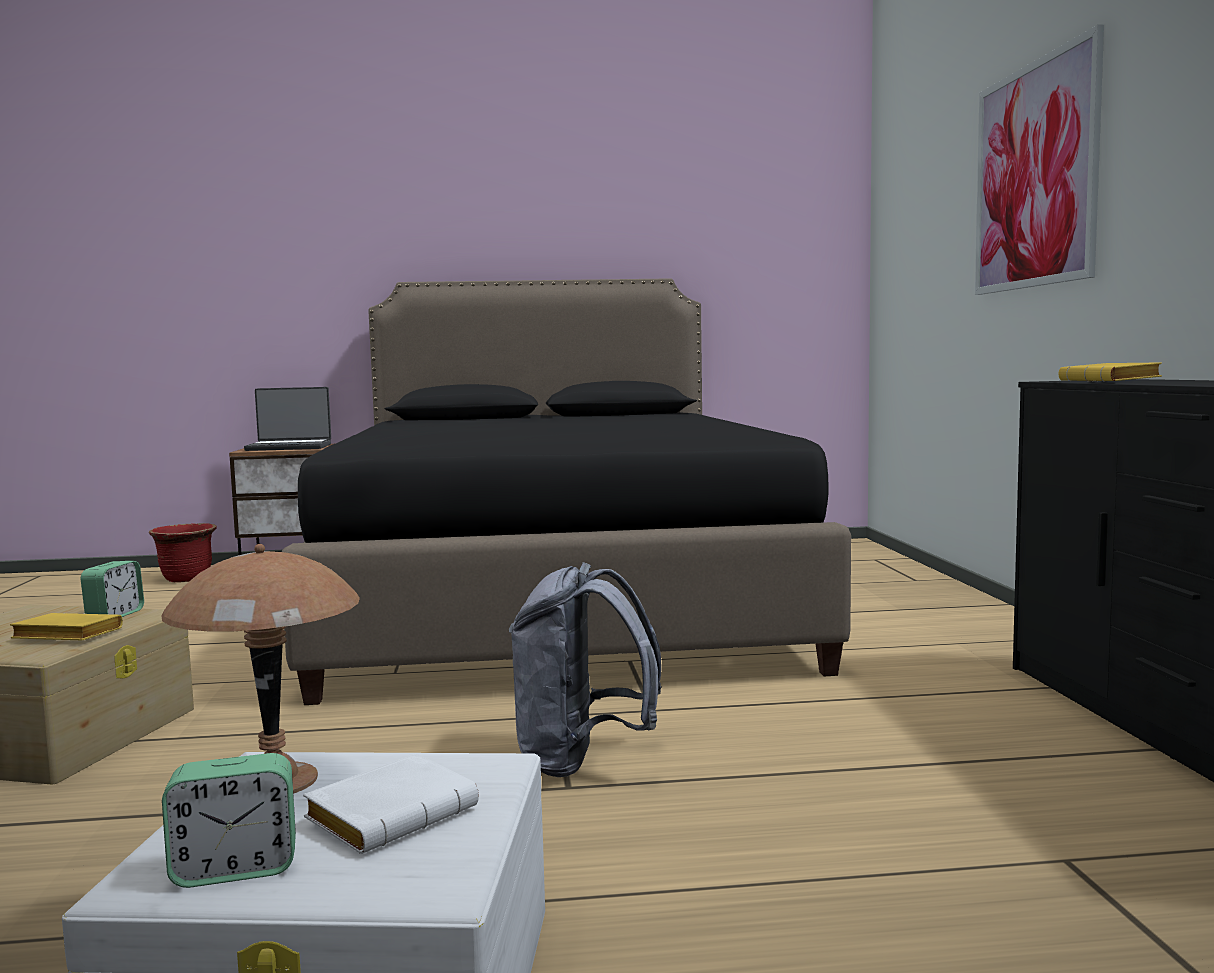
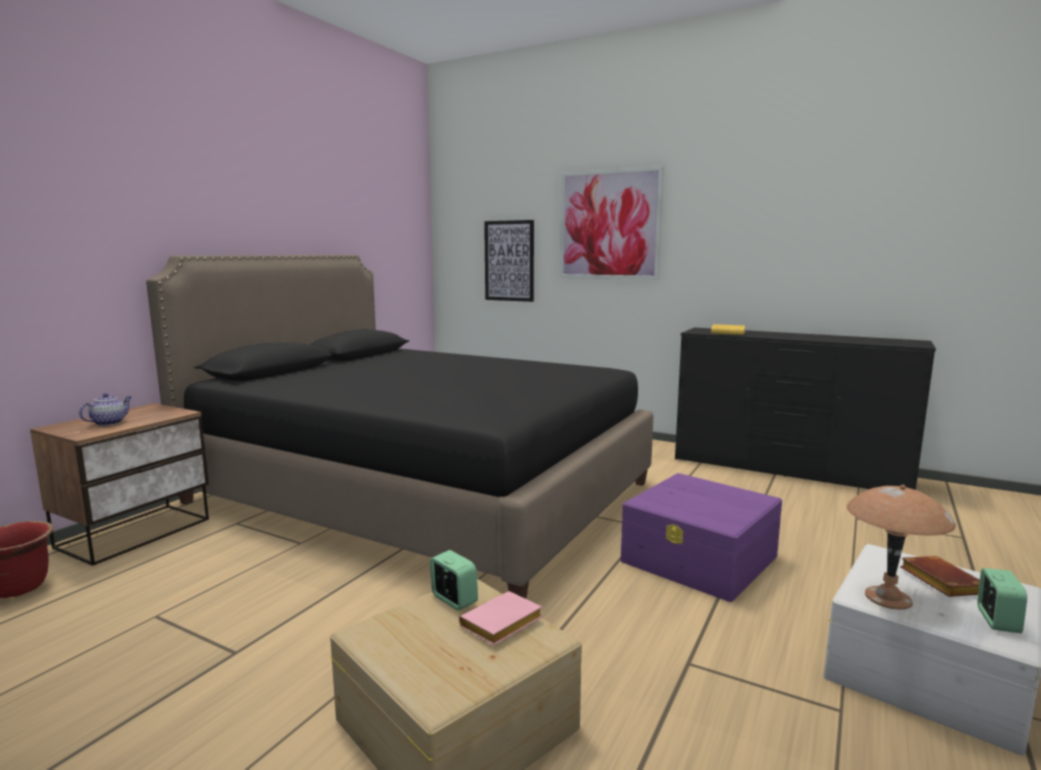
camera: 55 degrees left, 5 degrees up
yellow book [10,613,123,640] -> pink book [459,591,543,645]
laptop [244,387,331,451] -> teapot [79,393,132,426]
white book [303,753,479,854] -> brown book [900,556,980,597]
grey backpack [509,562,662,777] -> purple storage box [621,473,782,602]
none -> picture [484,220,534,302]

